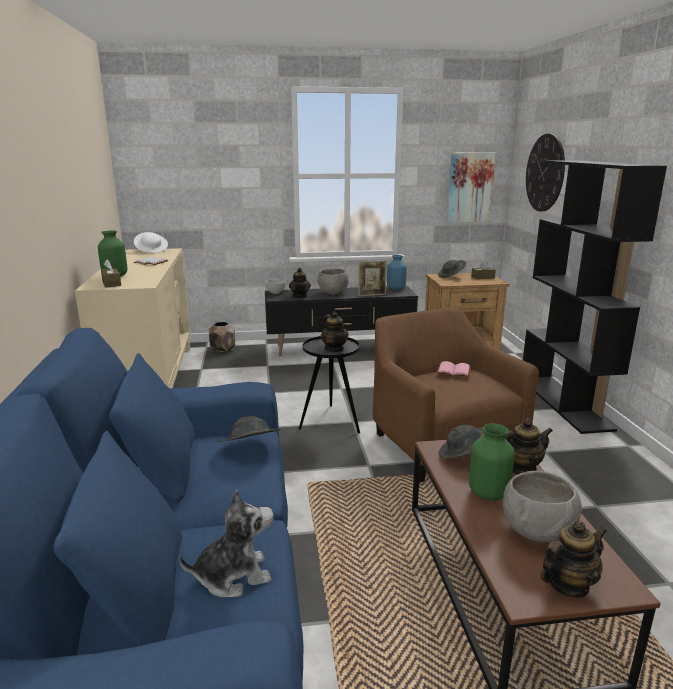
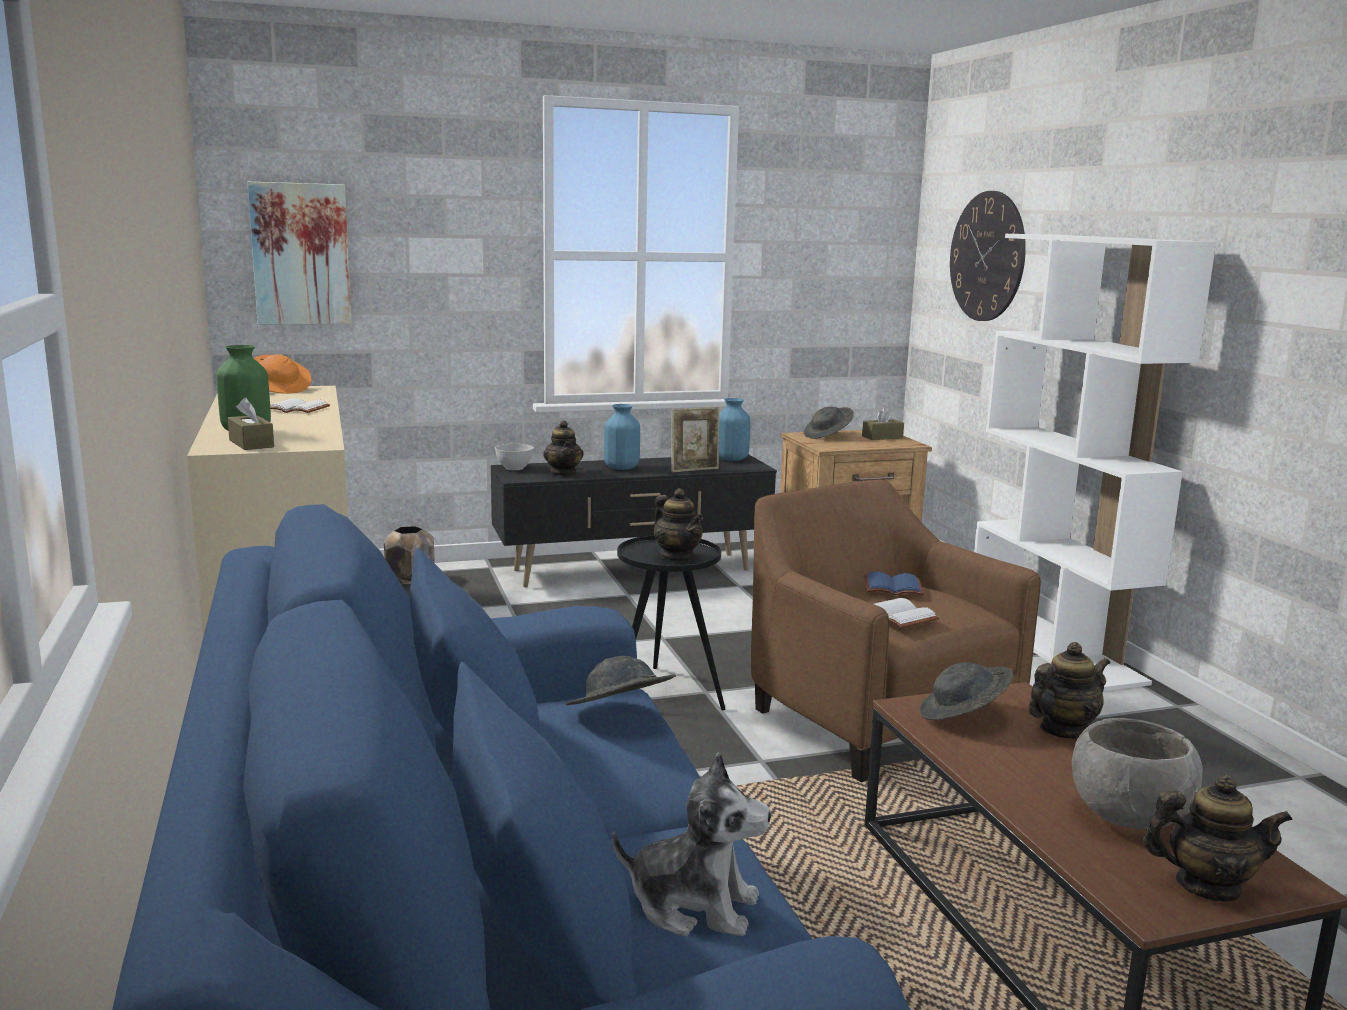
camera: 10 degrees left, 5 degrees down
white hat [134,232,168,253] -> orange hat [254,354,312,394]
plush toy [179,489,274,597] -> plush toy turned 45 degrees clockwise [612,752,771,936]
grey bowl [318,268,349,294] -> blue vase [604,404,640,470]
pink book [437,361,471,377] -> blue book [864,571,924,595]
picture [447,153,496,222] -> picture moved to [248,182,352,325]
green vase [469,423,515,501] -> none
black bookcase [523,160,667,434] -> white bookcase [974,234,1216,691]
teapot [540,521,607,597] -> teapot turned 45 degrees clockwise [1143,775,1293,902]
none -> white book [874,598,939,628]

